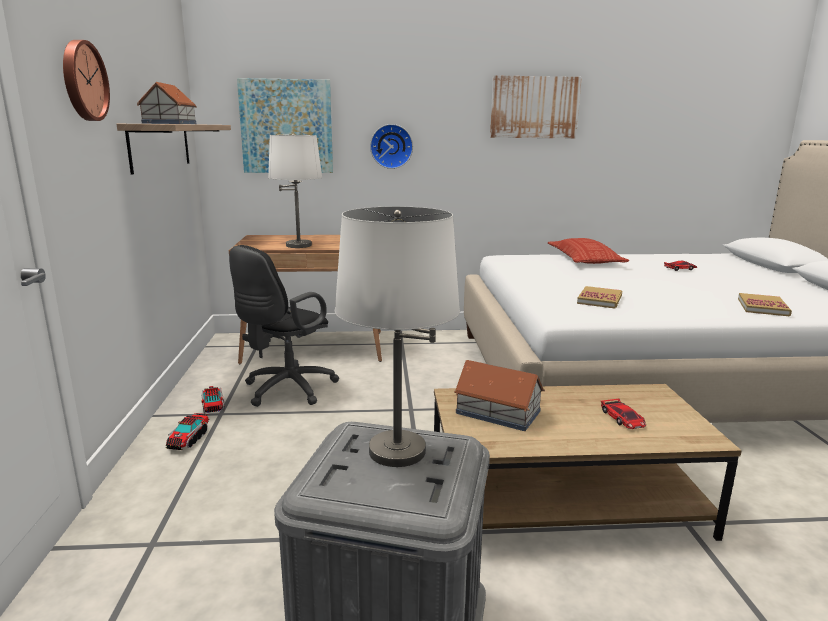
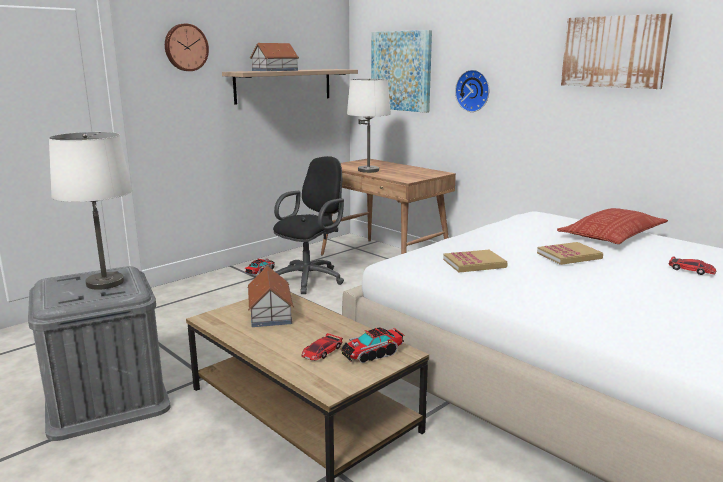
camera: 50 degrees right, 0 degrees up
toy truck [166,413,209,450] -> toy truck moved to [341,327,405,363]
black office chair [229,245,339,407] -> black office chair turned 135 degrees clockwise [273,156,344,294]
book [738,293,792,316] -> book moved to [537,242,603,265]

